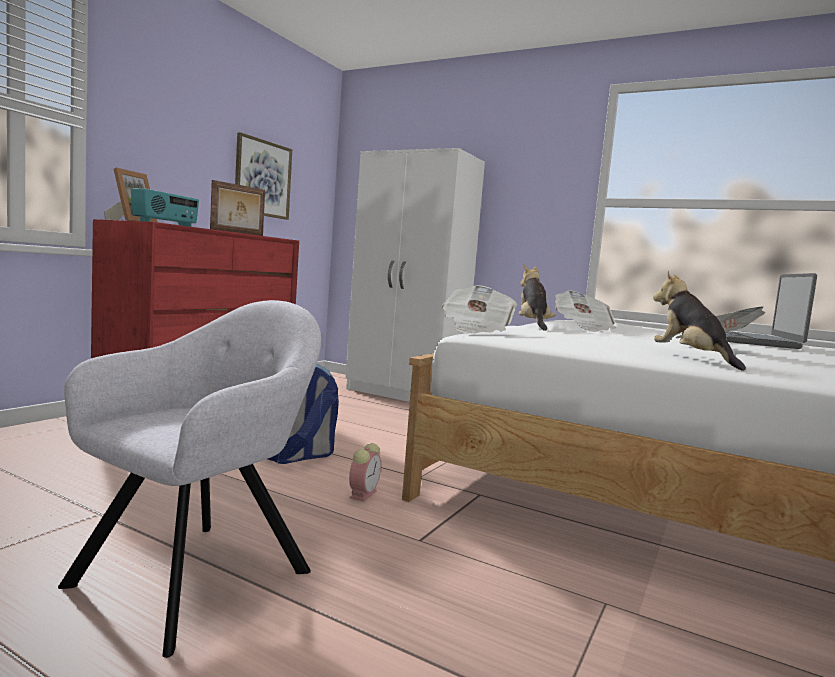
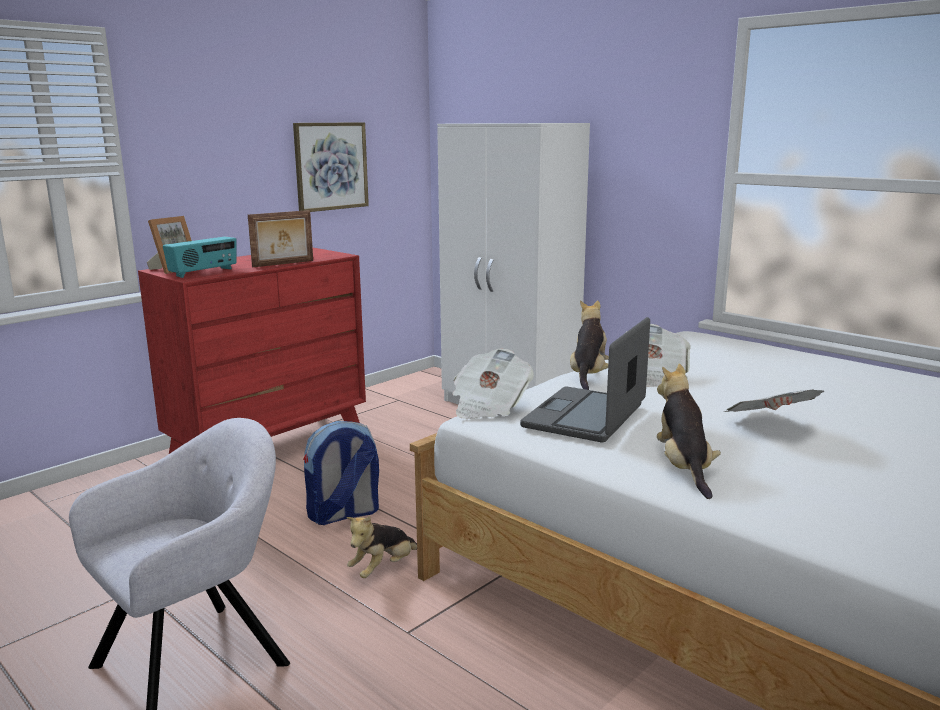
camera: 15 degrees right, 10 degrees up
alarm clock [349,443,381,502] -> plush toy [346,516,417,578]
laptop [726,273,817,349] -> laptop moved to [520,317,650,443]

